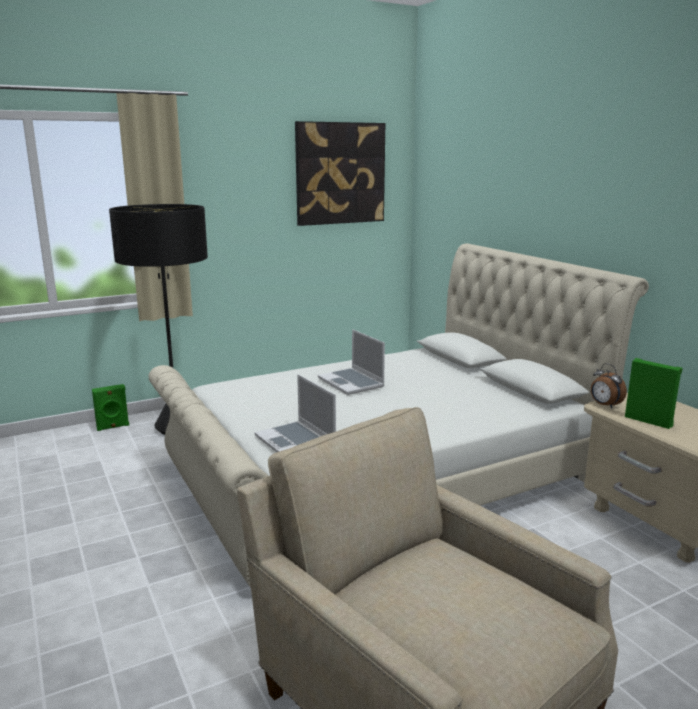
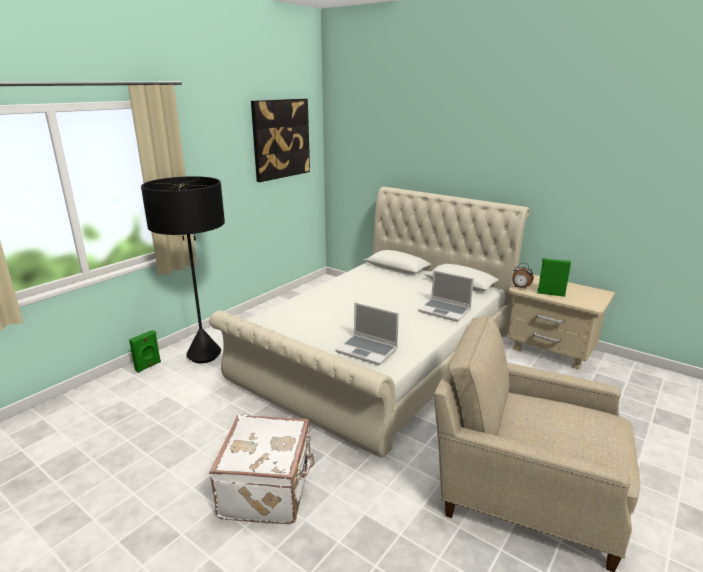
camera: 25 degrees left, 5 degrees up
laptop [318,329,385,395] -> laptop moved to [418,270,474,322]
none -> white suitcase [209,414,315,524]

